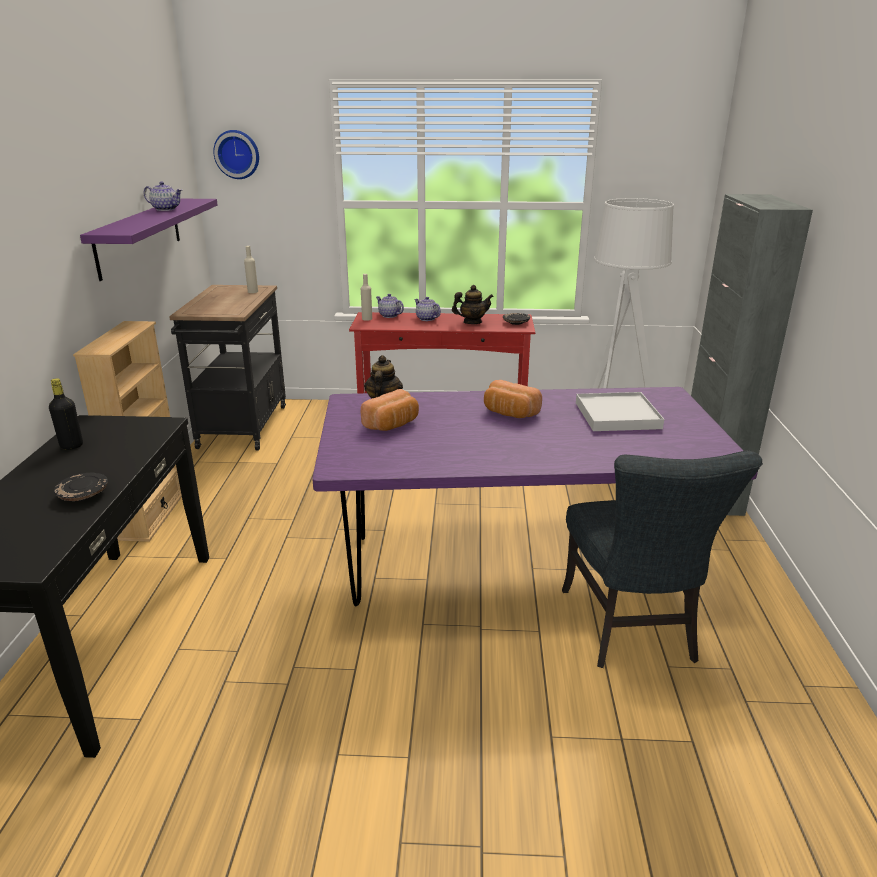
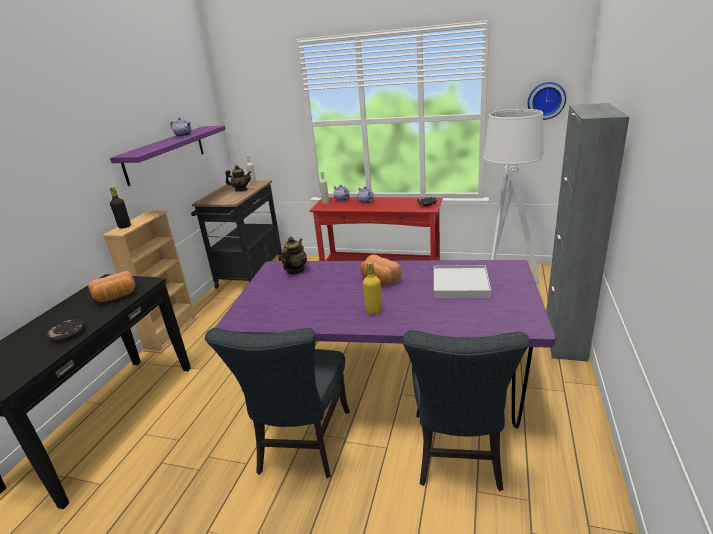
camera: 15 degrees right, 0 degrees up
black bottle [49,378,83,450] -> black bottle moved to [110,187,131,228]
wall clock [213,130,259,179] -> wall clock moved to [528,82,566,120]
bread [361,389,419,431] -> bread moved to [88,271,135,302]
teapot [452,285,494,324] -> teapot moved to [225,165,251,192]
none -> grey chair [205,328,350,479]
none -> yellow bottle [363,262,382,314]

